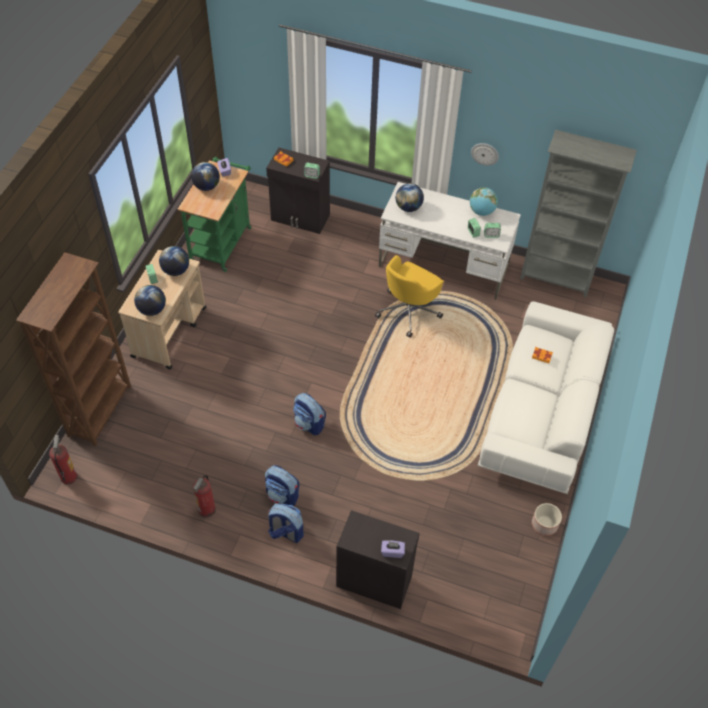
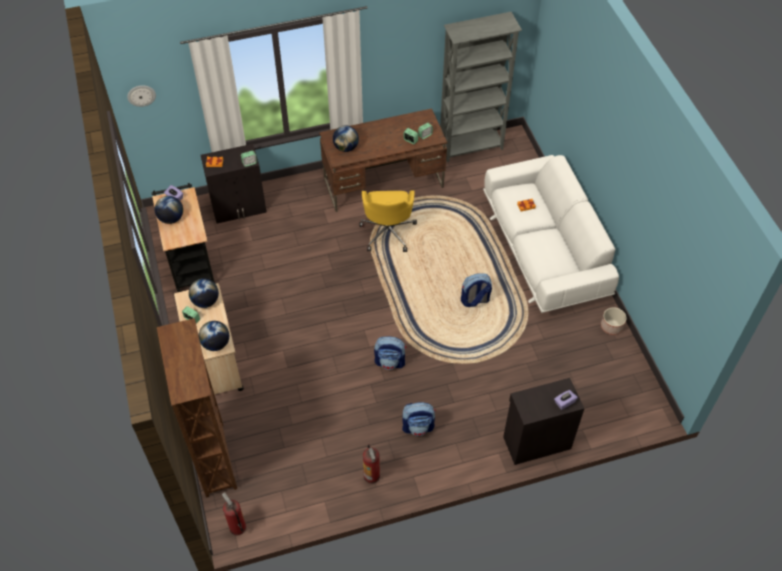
camera: 35 degrees left, 0 degrees up
green cart [178,157,252,272] -> black cart [152,183,216,292]
backpack [268,504,304,543] -> backpack moved to [461,273,492,307]
white desk [379,182,521,300] -> brown desk [319,108,447,212]
globe [470,187,498,216] -> none
wall clock [471,143,499,166] -> wall clock moved to [127,85,156,107]

